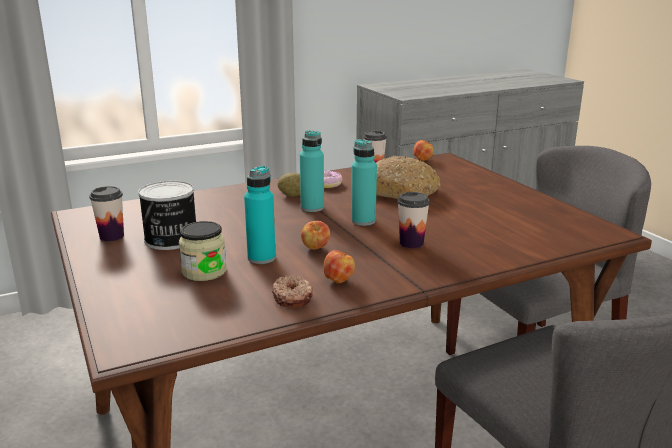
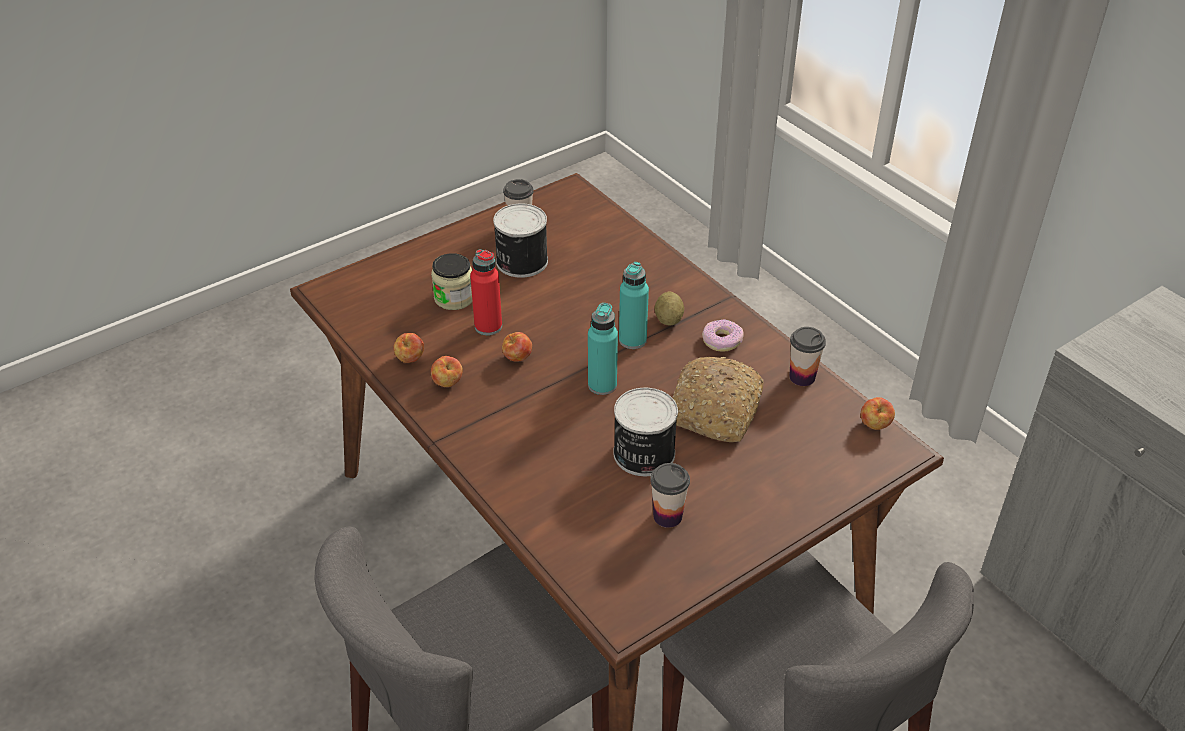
camera: 80 degrees right, 20 degrees up
turquoise bottle [244,166,276,264] -> red bottle [470,249,502,335]
donut [272,275,313,308] -> apple [394,333,424,363]
cup [397,192,430,249] -> cup moved to [650,463,690,528]
none -> can [613,388,678,476]

